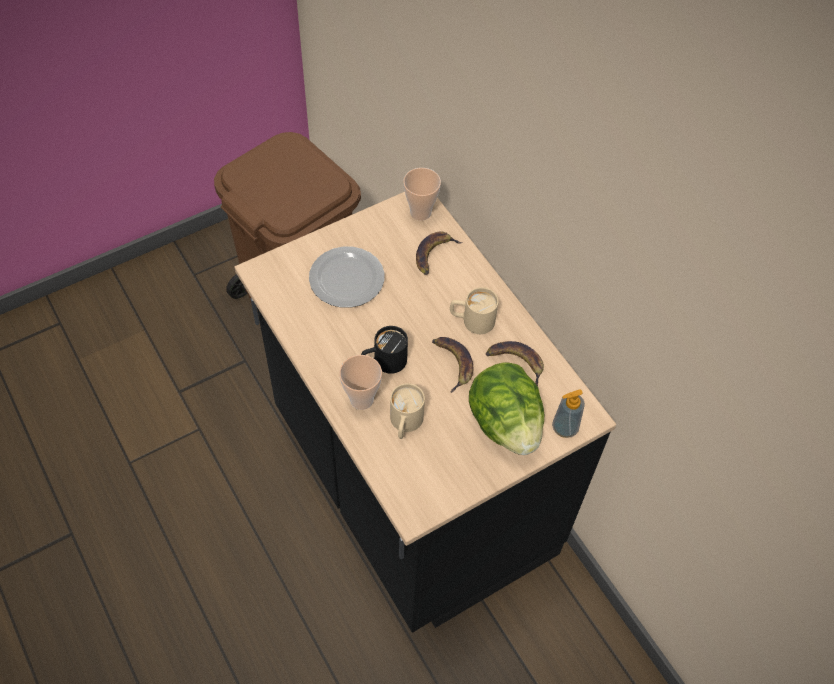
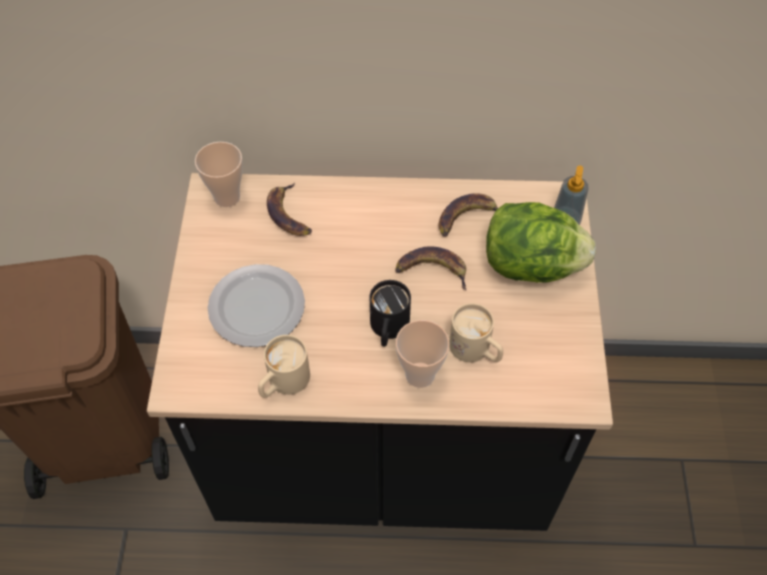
camera: 55 degrees left, 0 degrees up
beige mug [450,287,499,334] -> beige mug moved to [258,335,310,398]

